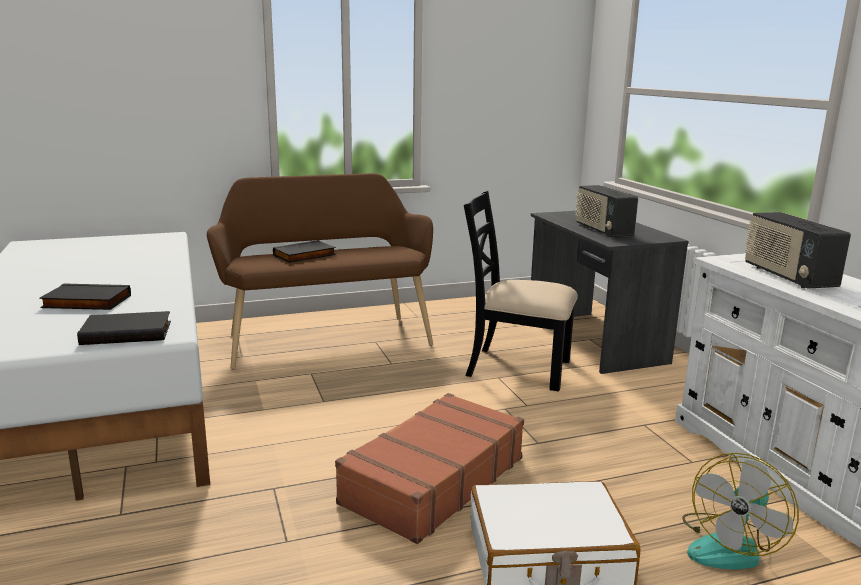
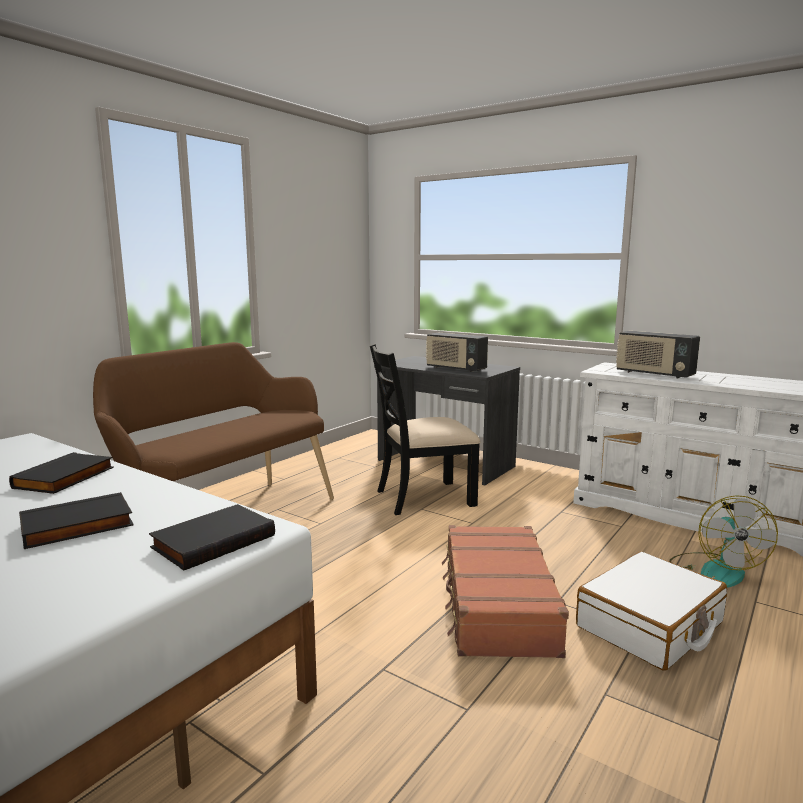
camera: 35 degrees left, 5 degrees down
black book [273,240,336,263] -> black book moved to [9,452,114,494]

